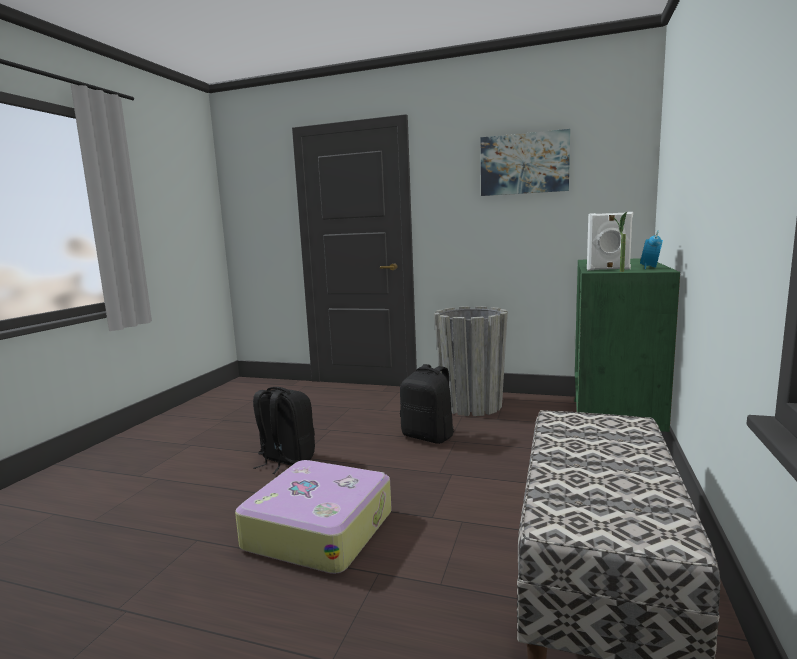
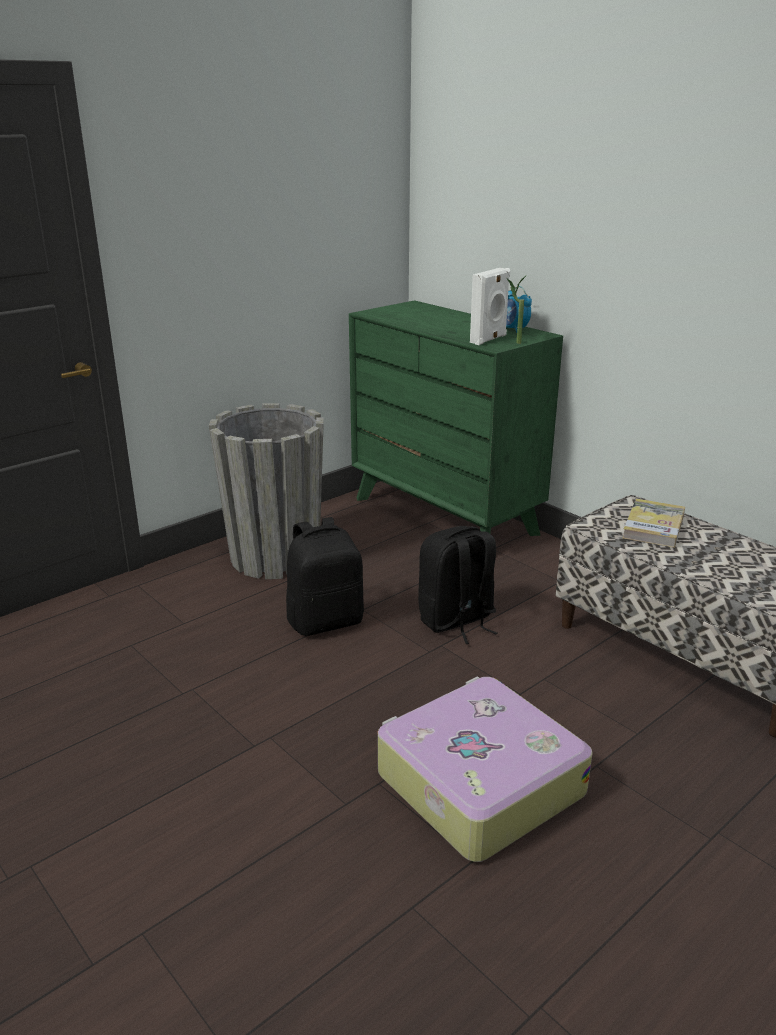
camera: 60 degrees left, 15 degrees up
black backpack [253,387,315,474] -> black backpack moved to [418,526,498,644]
picture [481,129,570,196] -> none
none -> book [622,499,685,548]

